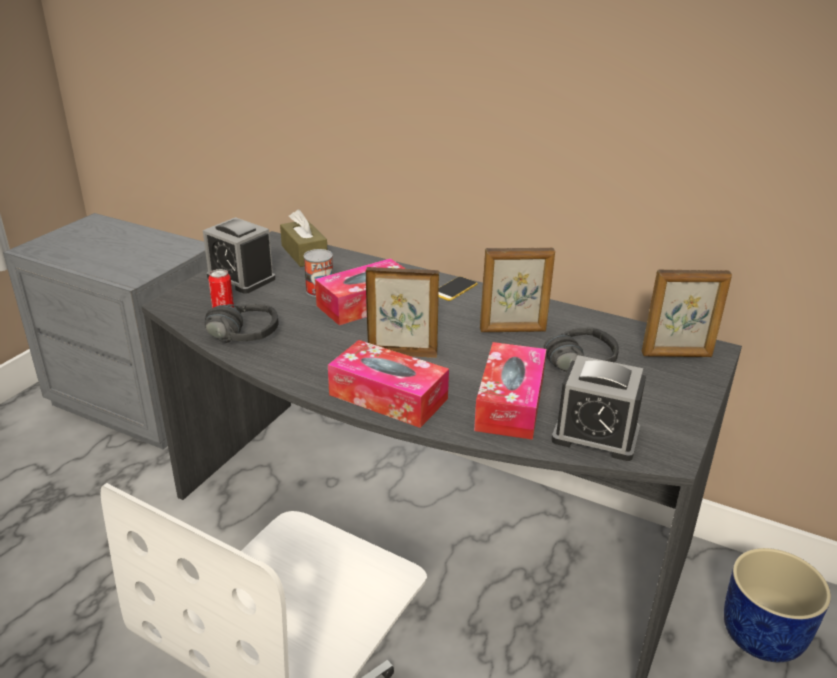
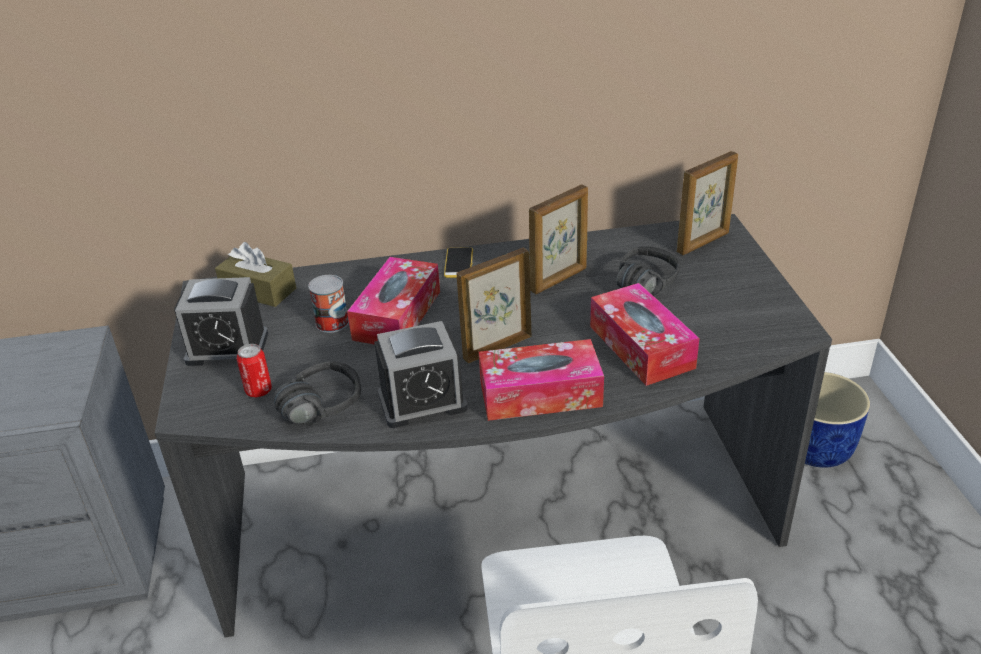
camera: 35 degrees left, 5 degrees up
alarm clock [551,355,646,461] -> alarm clock moved to [374,321,468,428]

